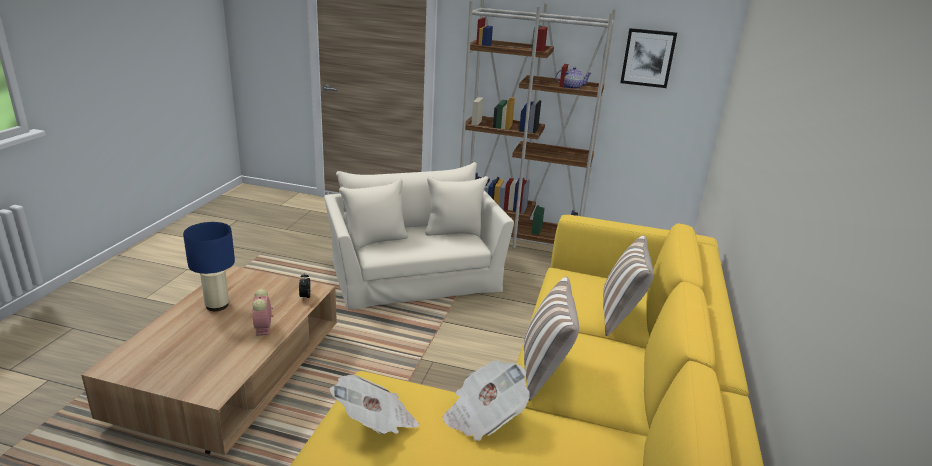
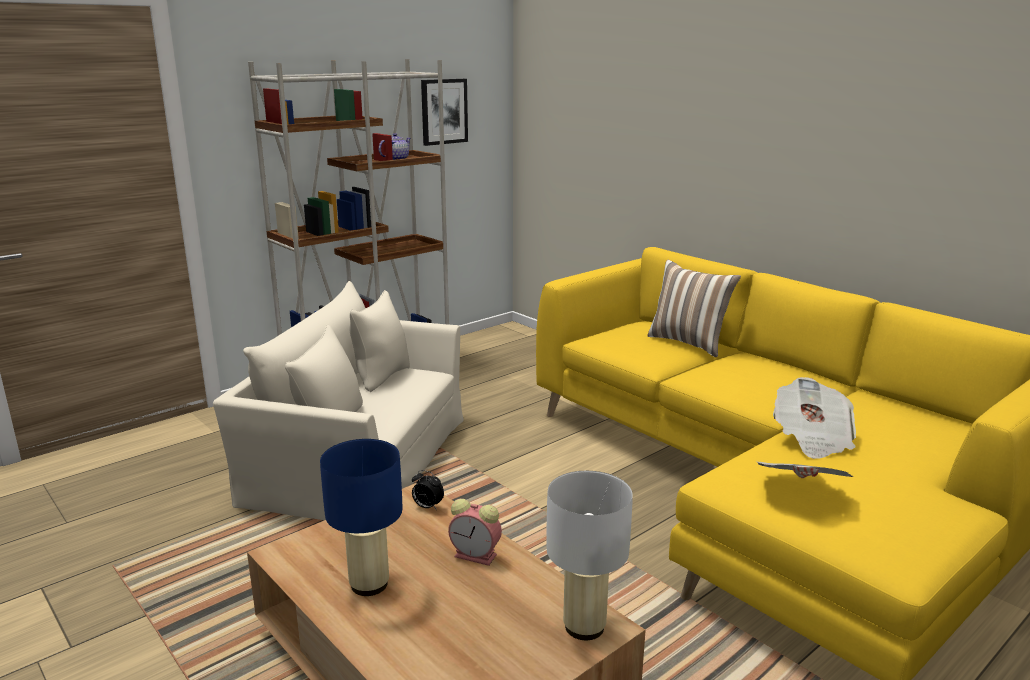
camera: 55 degrees left, 5 degrees down
pillow [524,276,579,401] -> none
none -> white table lamp [546,471,633,640]

